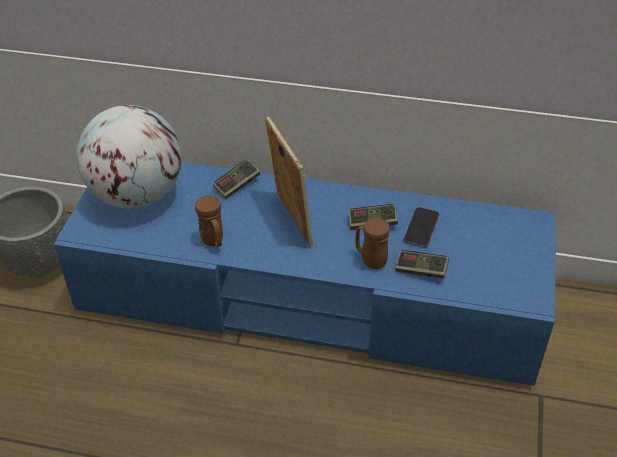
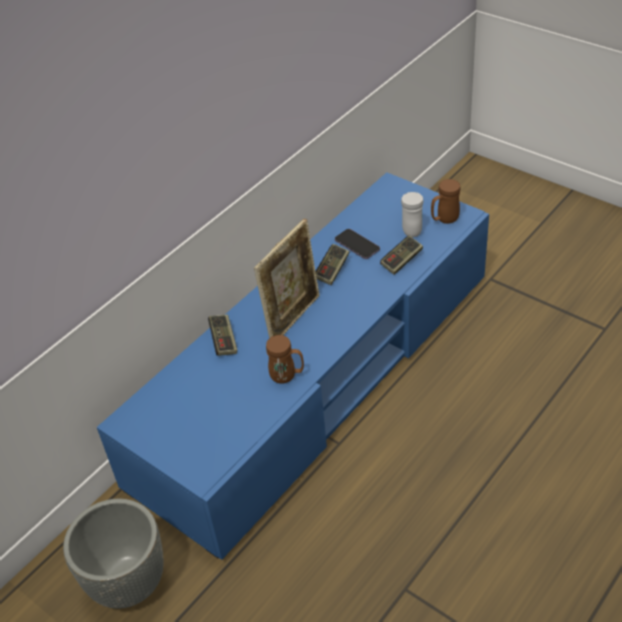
camera: 60 degrees left, 0 degrees up
globe [77,105,182,209] -> none
picture frame [265,115,314,247] -> picture frame turned 120 degrees clockwise [254,219,320,338]
brown mug [355,218,390,269] -> brown mug moved to [431,179,461,224]
none -> white mug [401,192,424,237]

